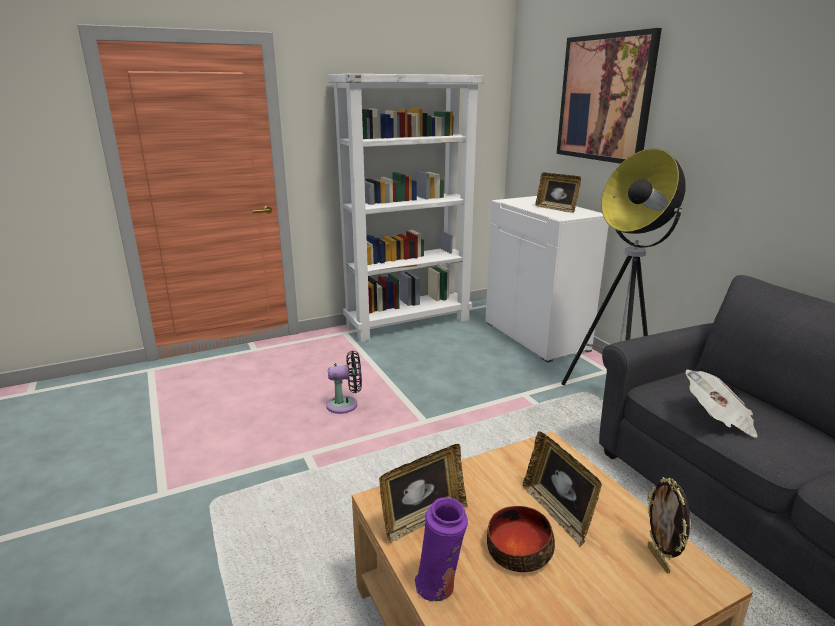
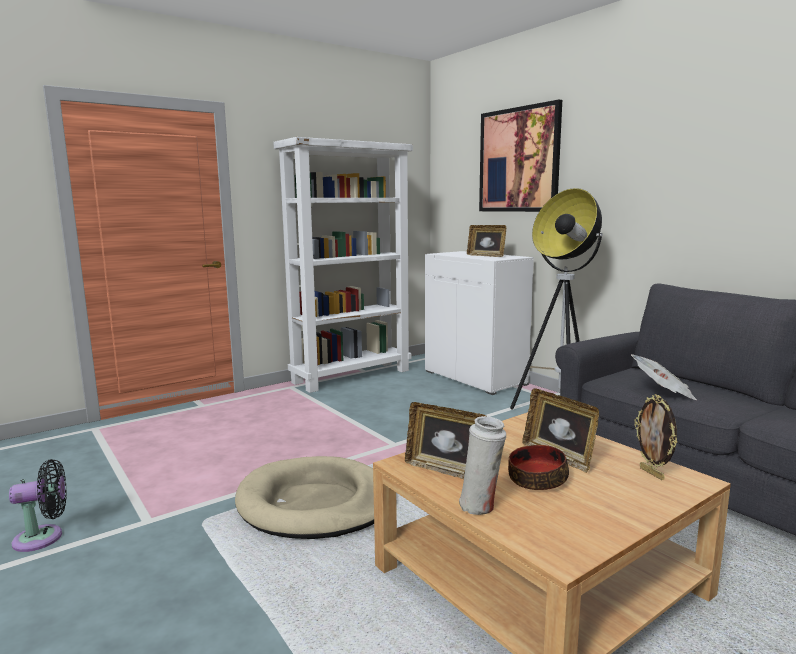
camera: 10 degrees left, 10 degrees down
black fan [326,351,362,414] -> black fan moved to [9,459,67,552]
picture frame [379,444,468,543] -> picture frame turned 75 degrees clockwise [405,402,486,479]
purple vase [415,497,468,601] -> white vase [459,416,506,515]
none -> beige dog bed [235,456,374,539]

